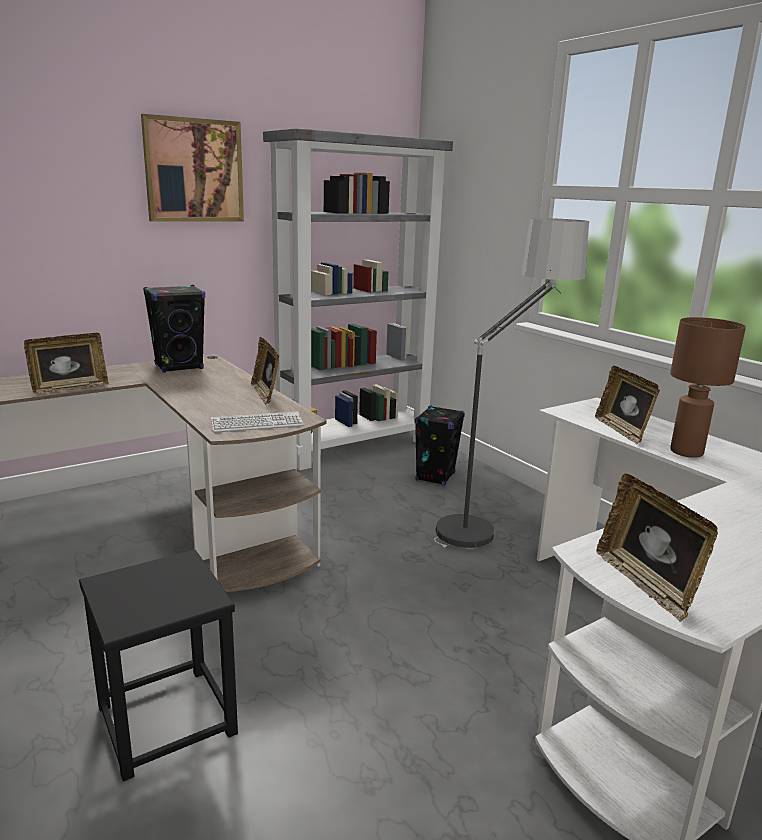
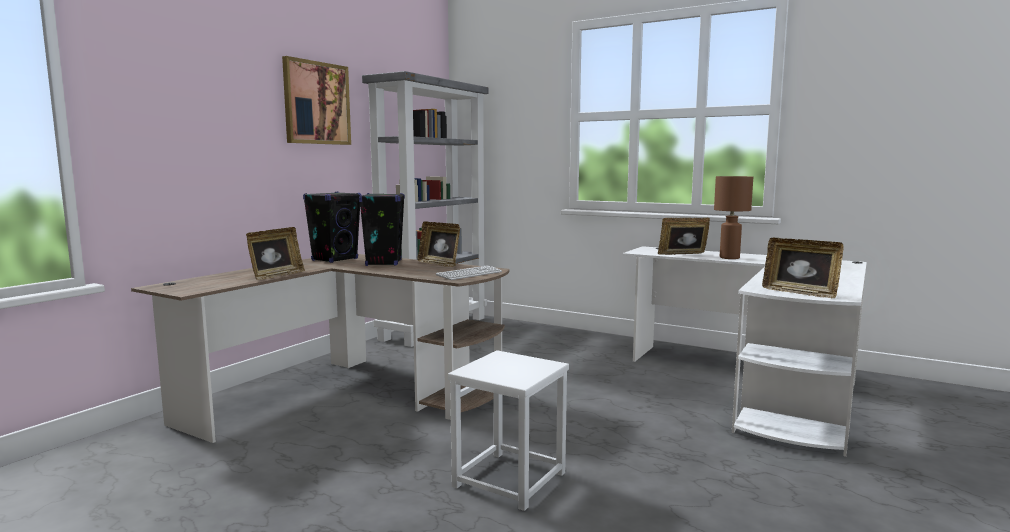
camera: 25 degrees left, 10 degrees down
black stool [79,550,238,781] -> white stool [448,350,569,511]
black speaker [415,405,465,486] -> black speaker moved to [359,193,405,266]
floor lamp [434,218,589,549] -> none
picture frame [595,366,660,444] -> picture frame turned 120 degrees clockwise [658,218,710,255]

